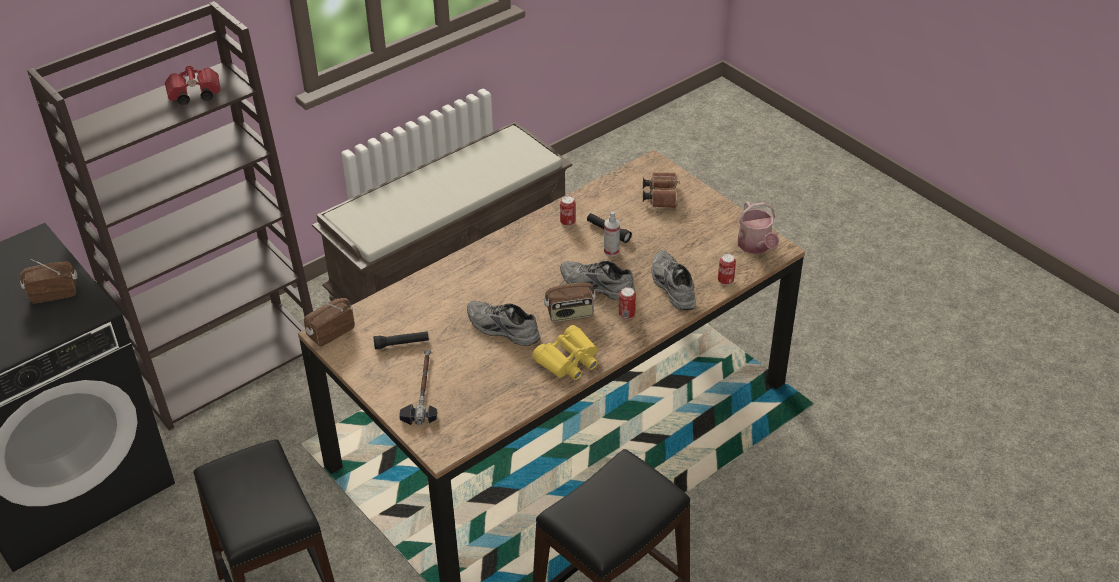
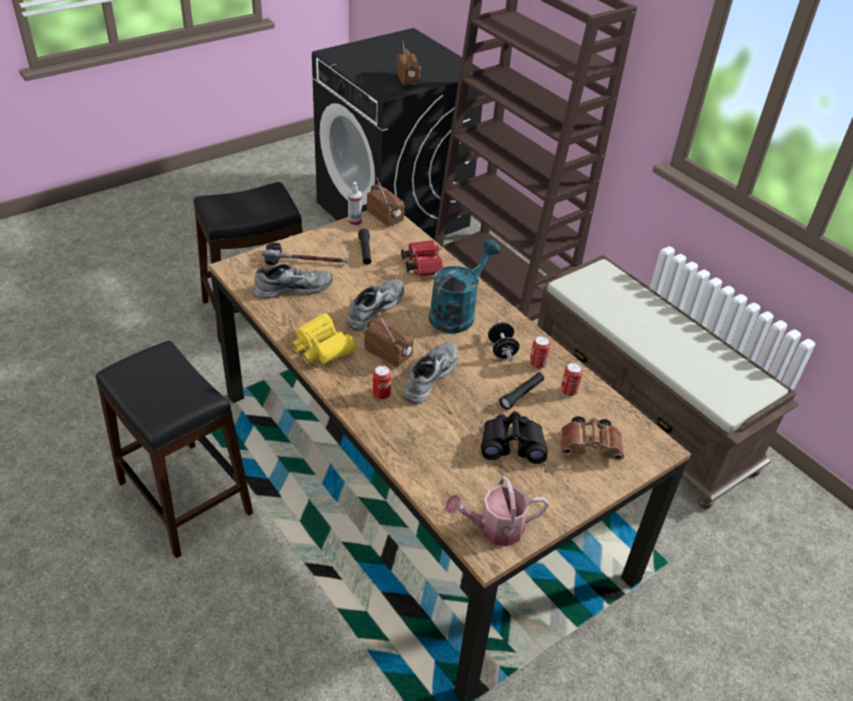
camera: 90 degrees right, 0 degrees up
red binoculars [165,66,221,105] -> red binoculars moved to [401,240,444,277]
radio [544,269,596,322] -> radio turned 135 degrees clockwise [364,313,414,367]
spray bottle [604,211,620,256] -> spray bottle moved to [348,182,362,226]
grey shoe [651,250,696,310] -> grey shoe moved to [253,264,332,299]
can [718,254,736,285] -> can moved to [561,363,583,396]
none -> turquoise watering can [429,239,500,333]
none -> black binoculars [481,411,548,464]
none -> black dumbbell [488,320,519,361]

